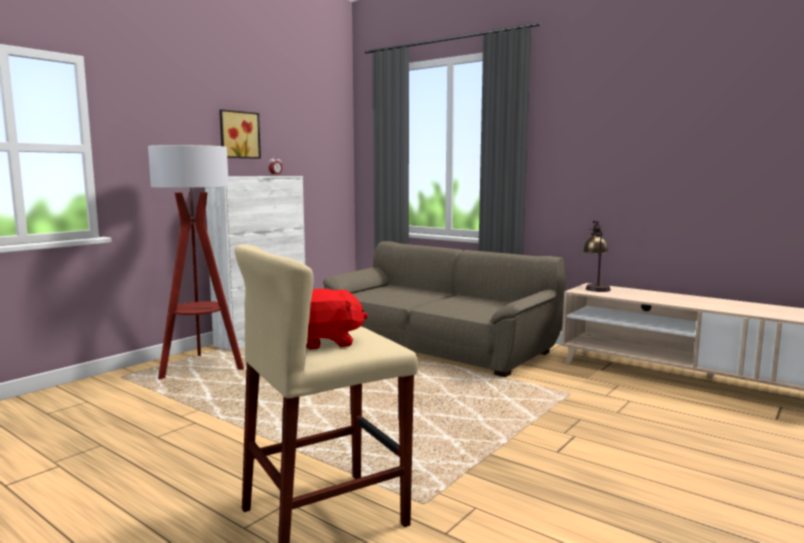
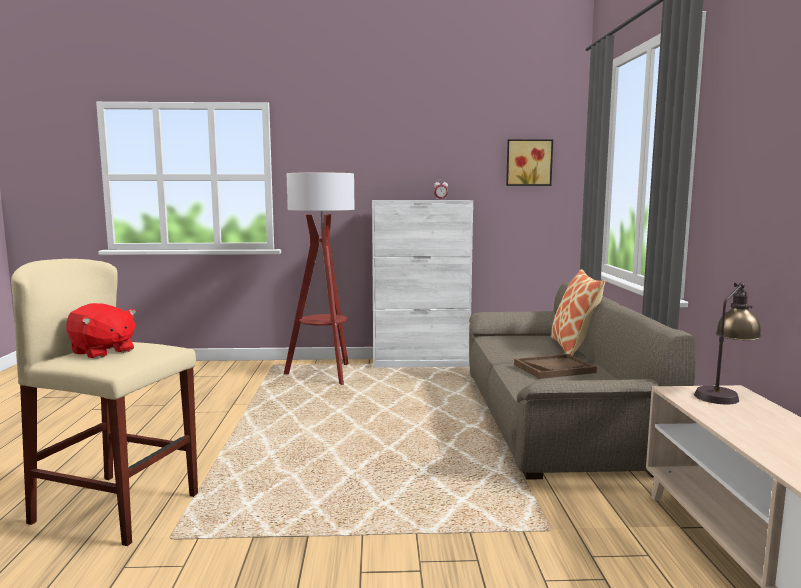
camera: 50 degrees right, 0 degrees up
picture [219,109,261,159] -> picture moved to [506,139,553,186]
none -> brown tray [514,354,597,379]
none -> pillow [551,269,605,356]

